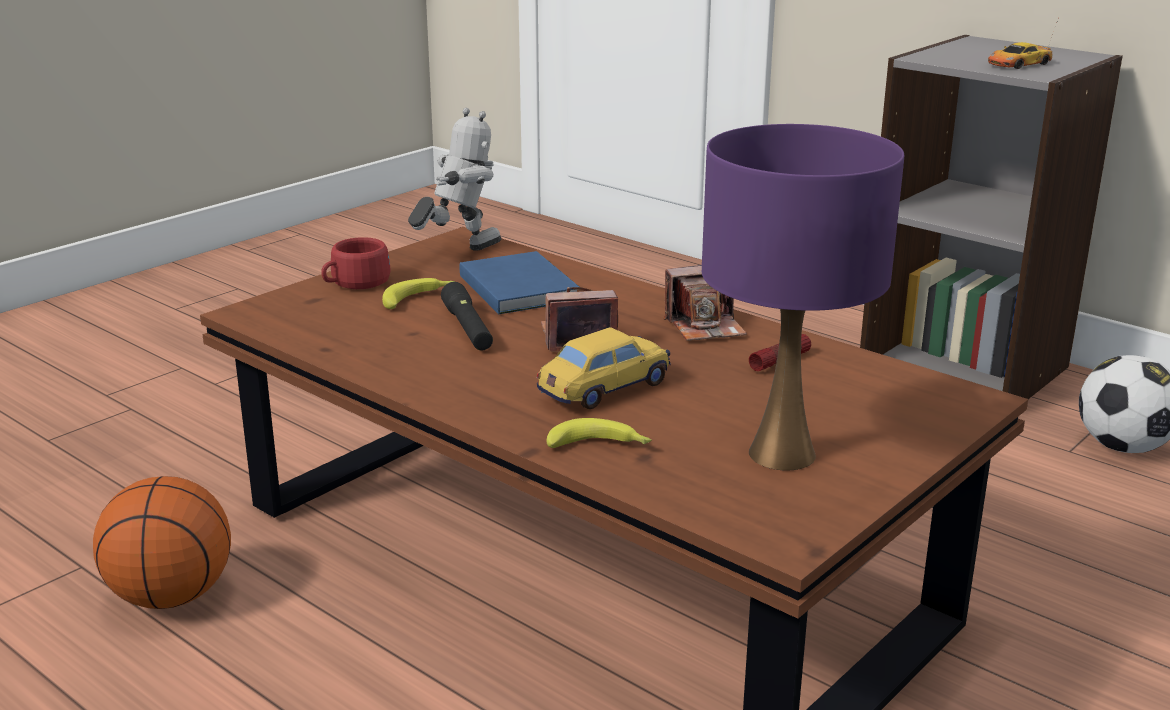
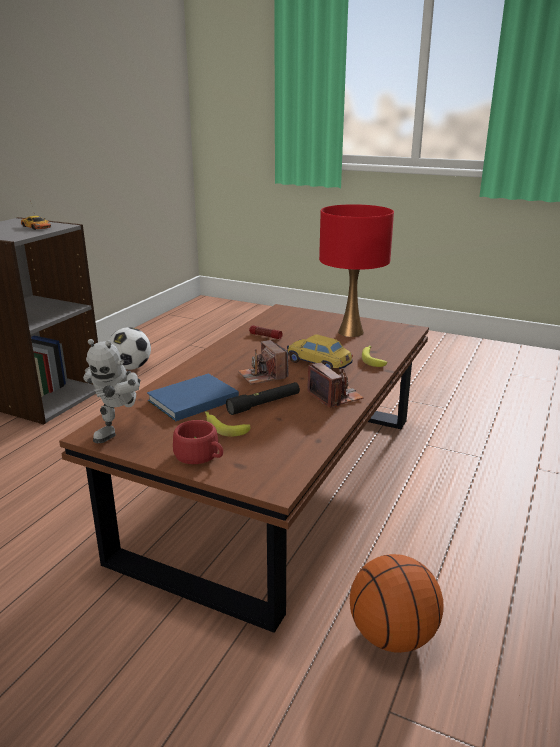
camera: 105 degrees left, 0 degrees up
toy robot [408,108,501,251] -> toy robot turned 105 degrees counterclockwise [83,339,140,443]
camera [664,265,747,341] -> camera moved to [307,363,364,408]
purple table lamp [702,124,905,471] -> red table lamp [319,204,394,337]

